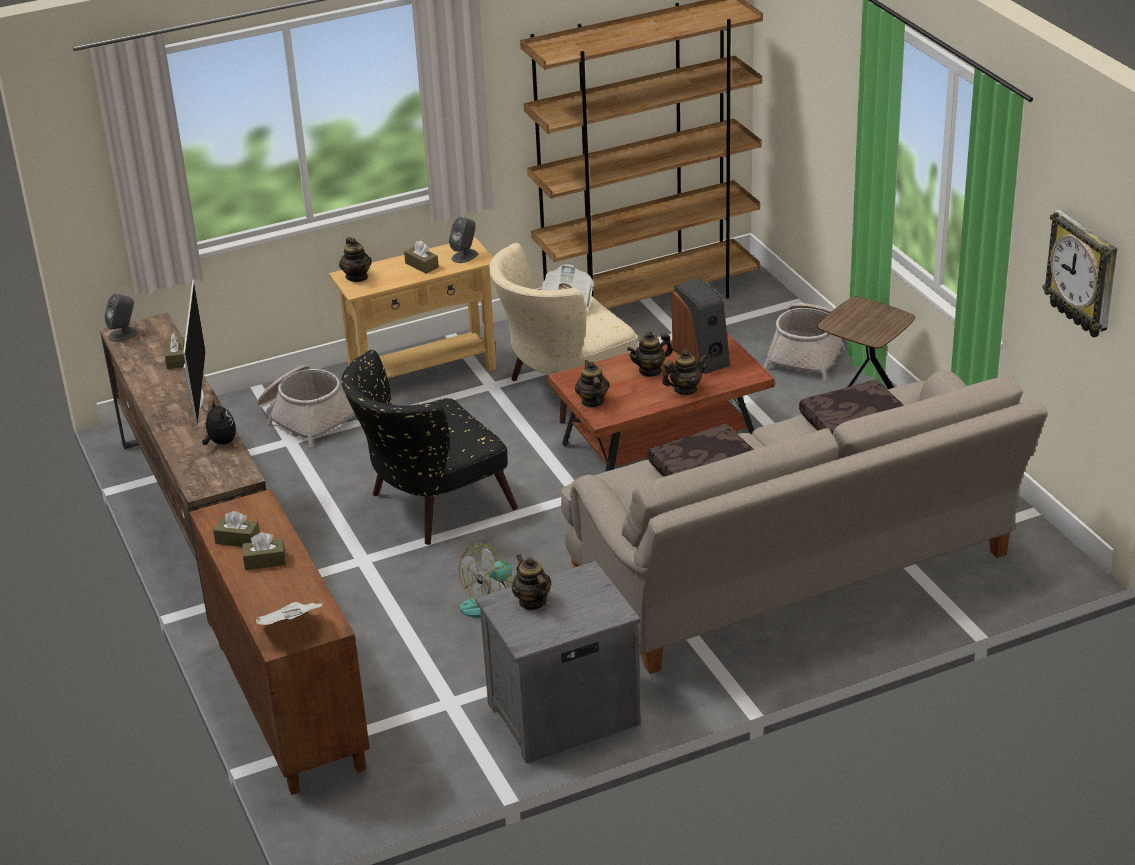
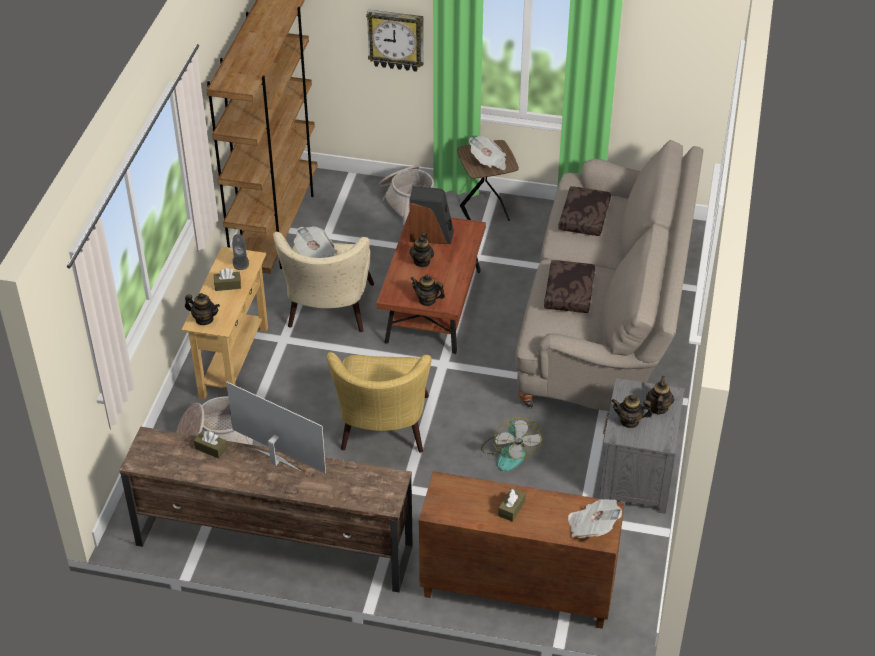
camera: 55 degrees left, 10 degrees up
grey speaker [104,293,139,342] -> none
plush toy [202,399,236,445] -> none
brown tissue box [213,511,260,547] -> none
black armchair [342,350,518,545] -> yellow armchair [326,352,432,453]
teapot [662,350,708,395] -> teapot moved to [646,376,674,415]
wall clock [1042,209,1117,337] -> wall clock moved to [366,10,424,72]
none -> newspaper [469,136,506,170]

